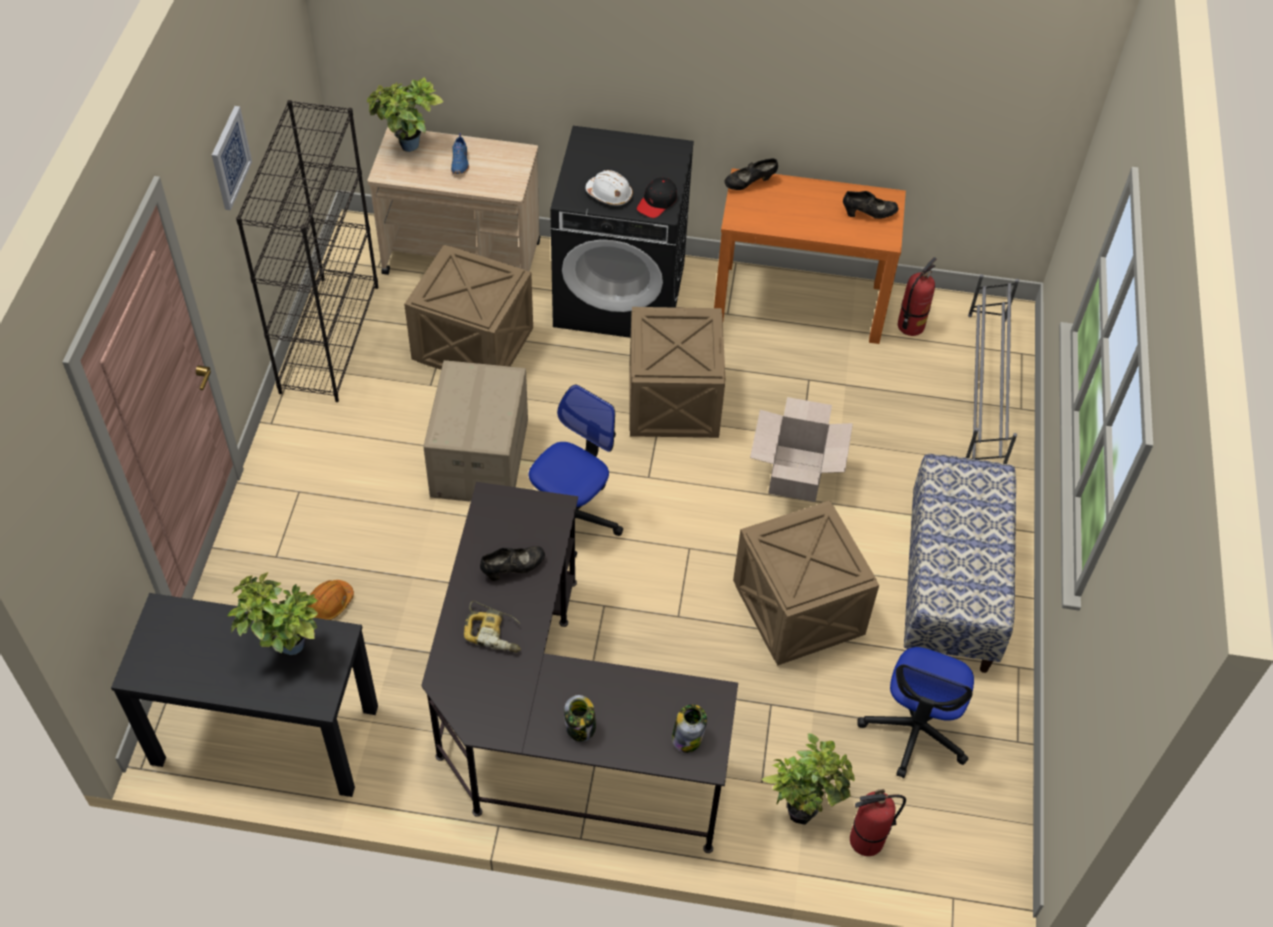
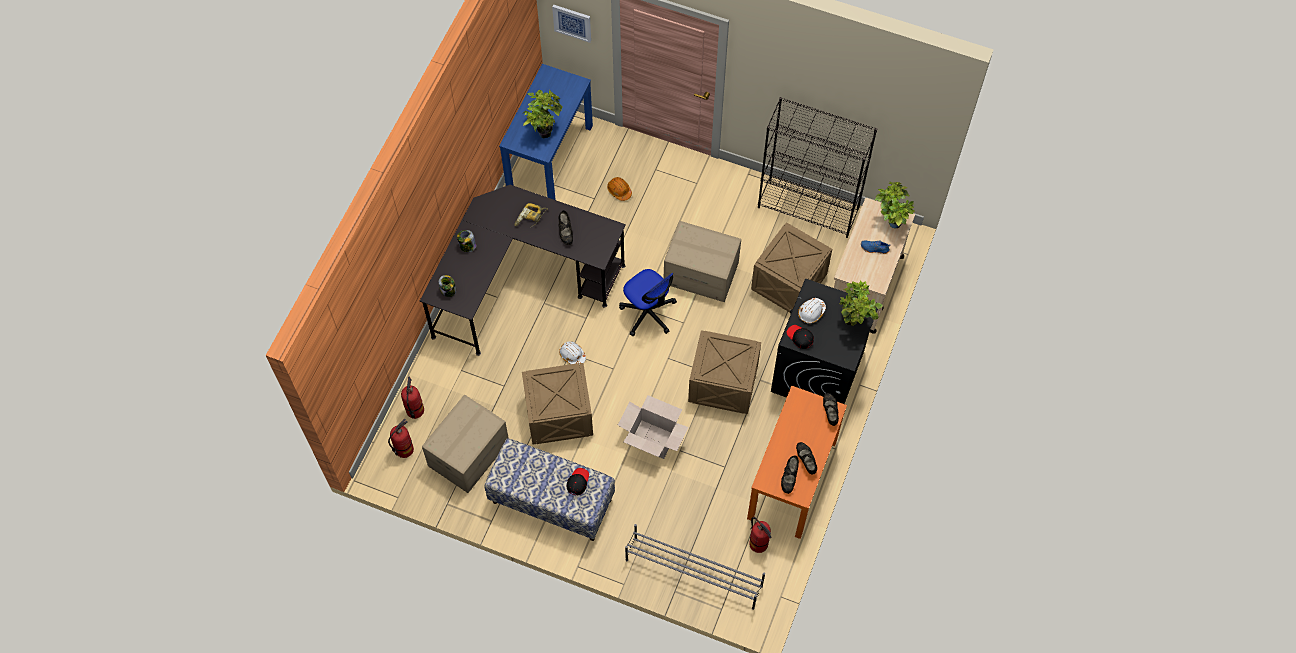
camera: 105 degrees right, 10 degrees up
black console table [111,593,378,797] -> blue console table [499,64,593,200]
picture [212,106,252,210] -> picture moved to [552,4,591,43]
potted plant [762,733,855,825] -> potted plant moved to [839,280,883,326]
office chair [857,647,974,778] -> cardboard box [422,395,509,493]
none -> fire extinguisher [388,419,414,458]
none -> white hard hat [559,341,586,364]
none -> black cap [567,468,589,495]
none -> black shoe [796,442,817,474]

